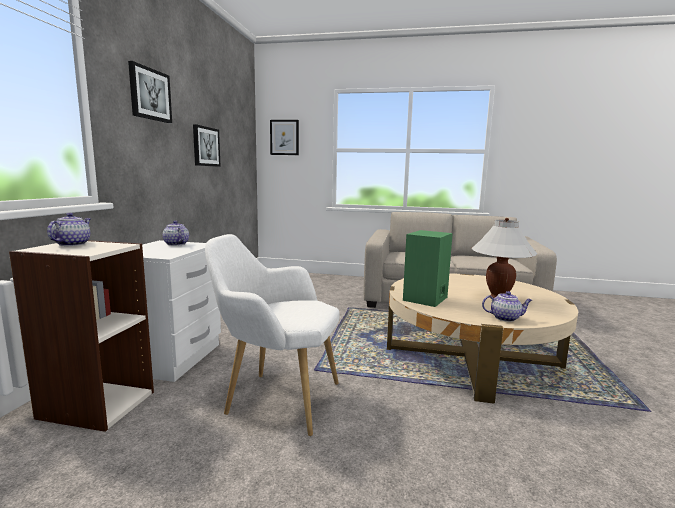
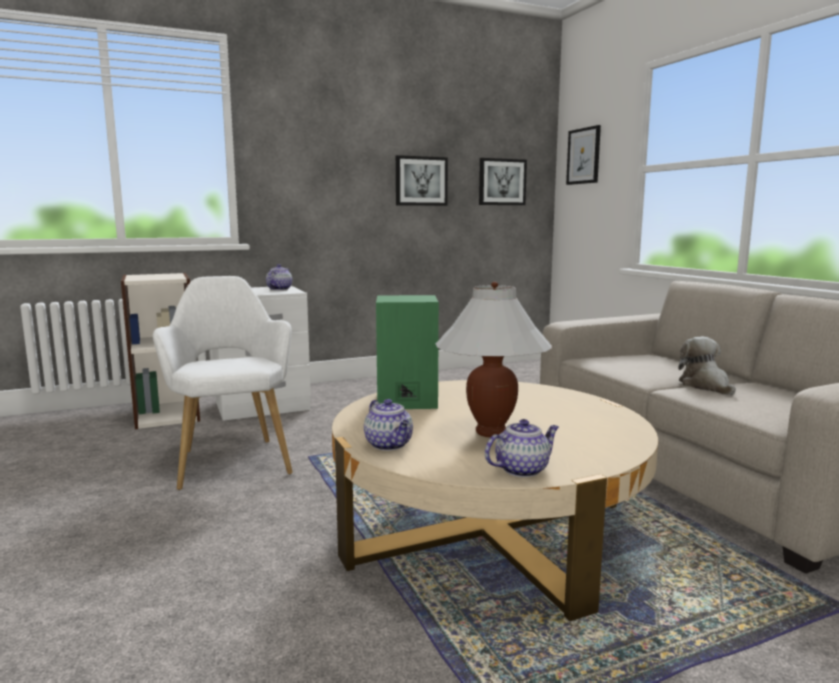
camera: 55 degrees right, 0 degrees up
teapot [47,213,91,246] -> teapot moved to [485,419,559,477]
picture [128,61,172,123] -> picture moved to [479,158,527,205]
none -> plush toy [678,336,736,396]

